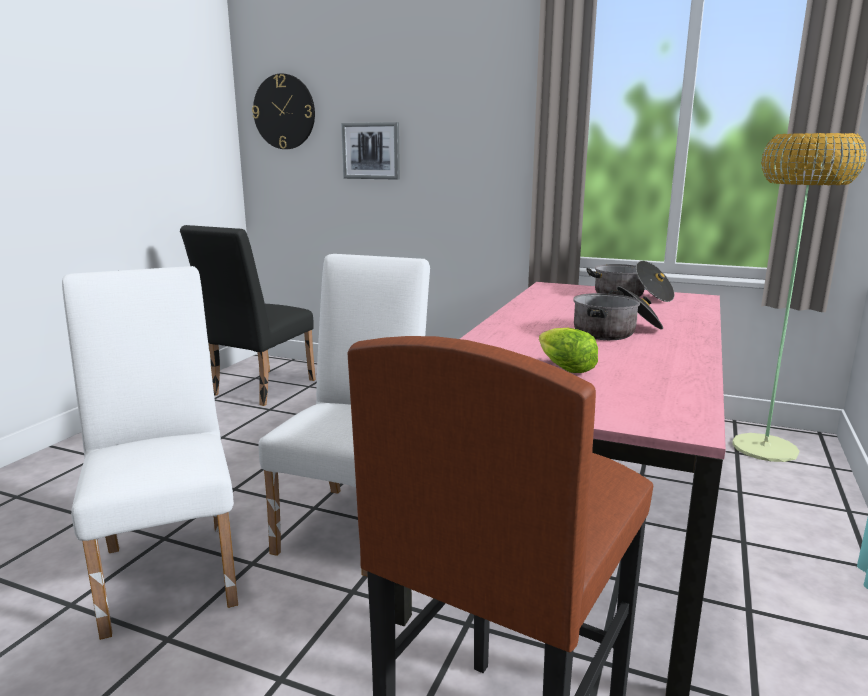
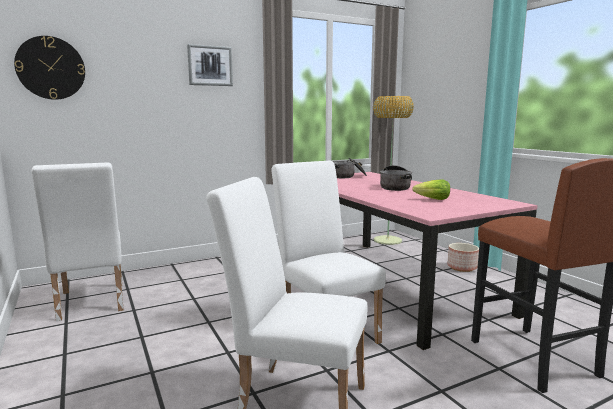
camera: 50 degrees left, 5 degrees down
black chair [180,225,316,406] -> white chair [32,162,124,321]
picture [341,122,400,180] -> picture moved to [187,44,233,86]
none -> planter [447,243,479,272]

